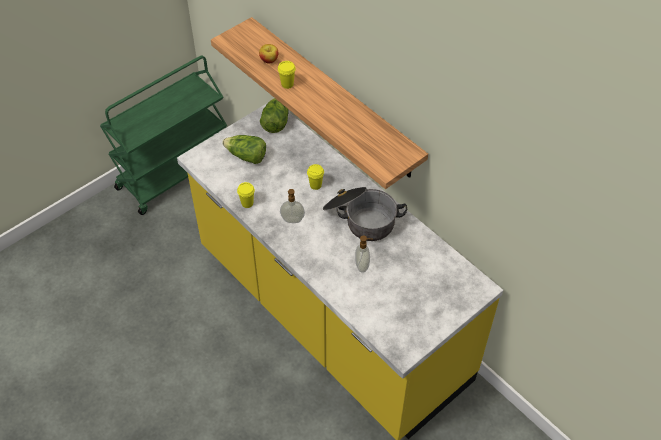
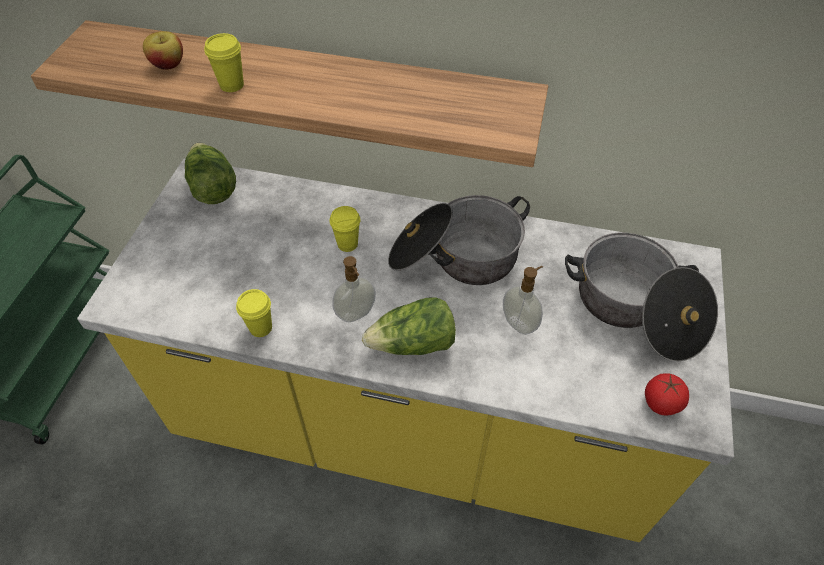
camera: 35 degrees left, 0 degrees up
lettuce [222,135,266,164] -> lettuce moved to [362,297,456,355]
none -> cooking pot [565,232,718,361]
none -> tomato [645,373,689,416]

